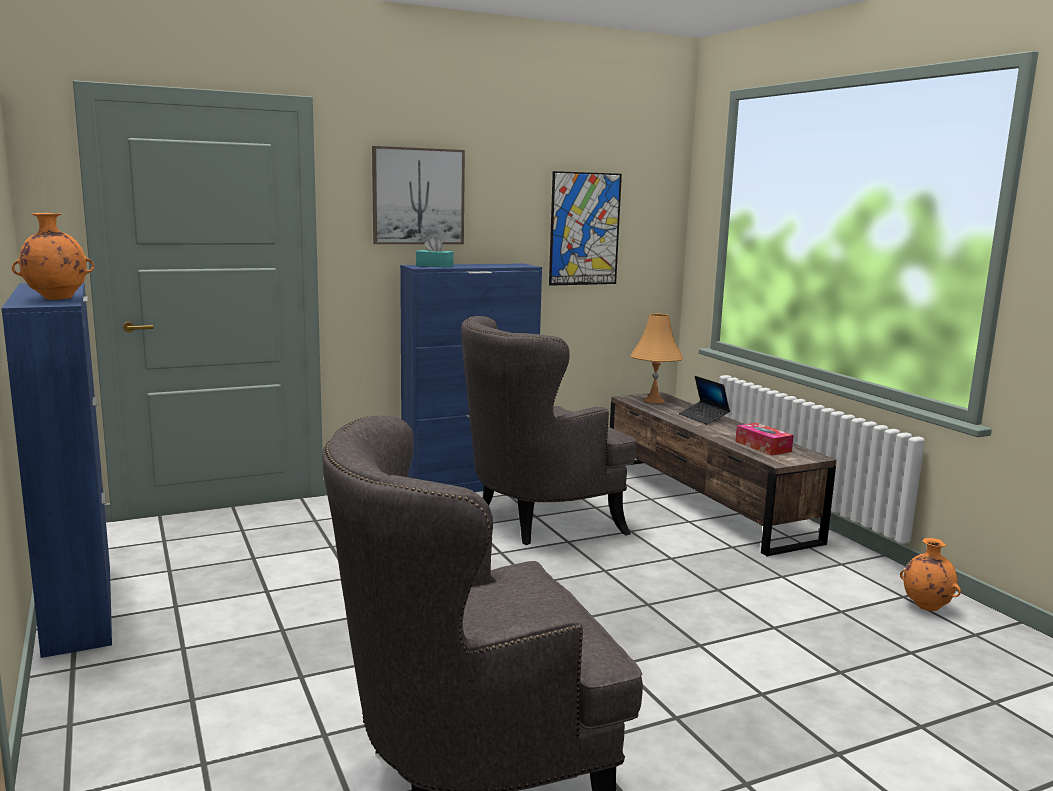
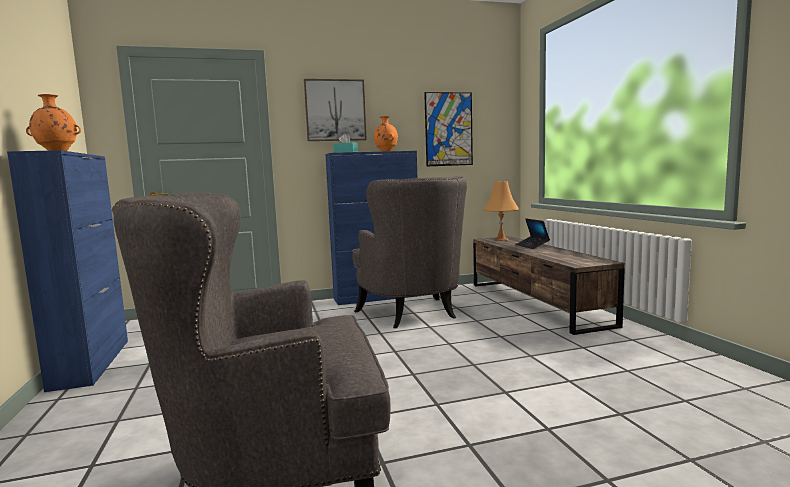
camera: 10 degrees right, 5 degrees down
grey armchair [461,316,636,545] -> grey armchair turned 90 degrees counterclockwise [353,176,467,328]
tissue box [735,423,794,456] -> none
orange vase [900,538,961,611] -> orange vase moved to [374,116,398,152]

